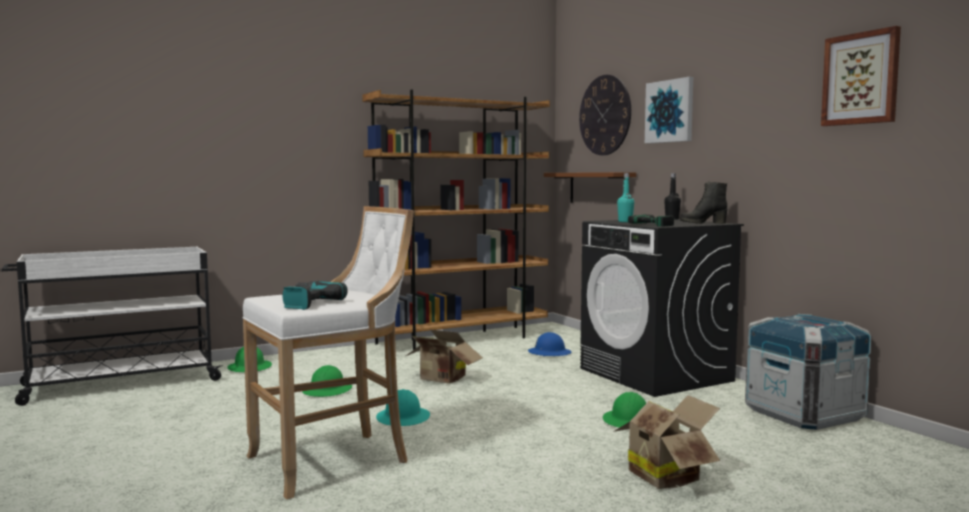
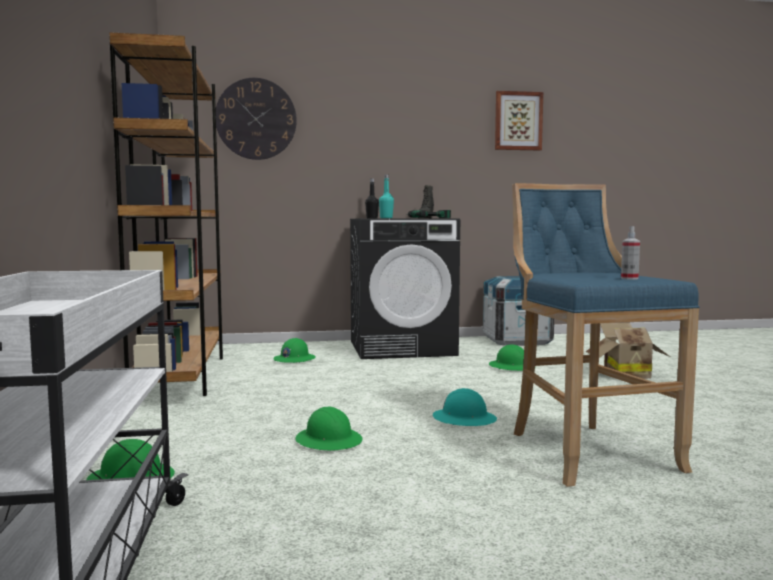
camera: 70 degrees left, 0 degrees up
white stool [242,206,414,499] -> blue stool [512,183,700,487]
power drill [283,281,347,310] -> spray bottle [621,226,640,280]
cardboard box [404,329,483,384] -> none
blue hard hat [528,332,572,356] -> green hard hat [274,338,316,363]
brown shelf [544,172,636,203] -> none
picture [645,77,693,143] -> none

